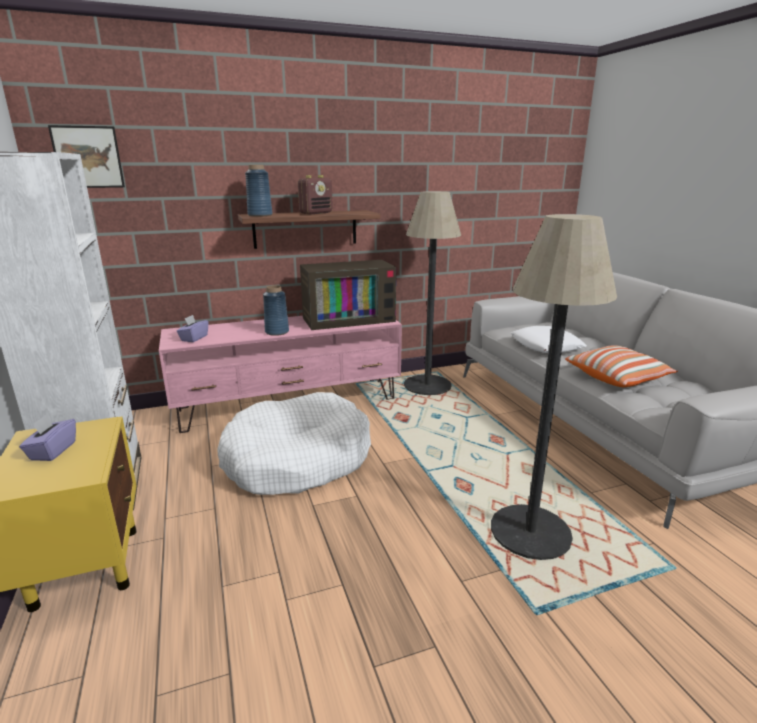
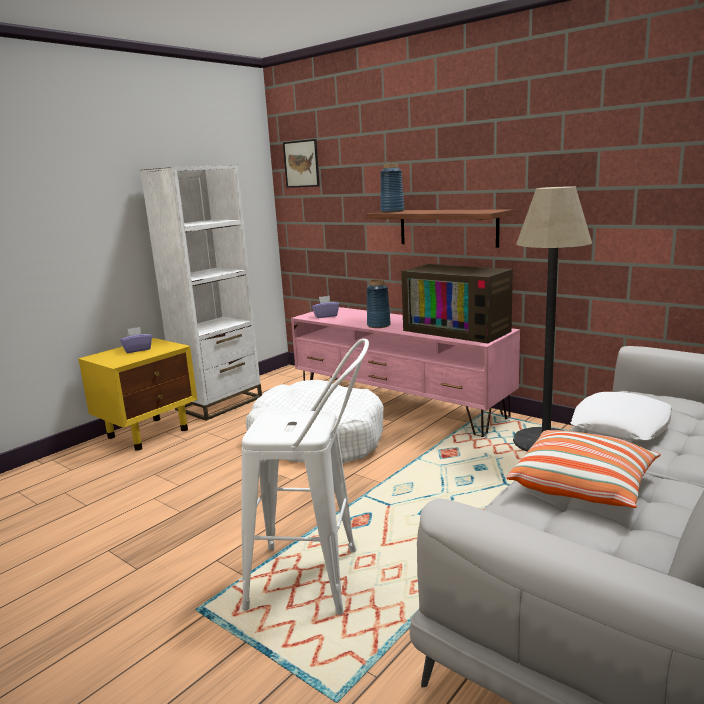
camera: 60 degrees right, 5 degrees down
radio [298,175,333,214] -> none
floor lamp [491,214,617,560] -> white stool [241,339,369,615]

